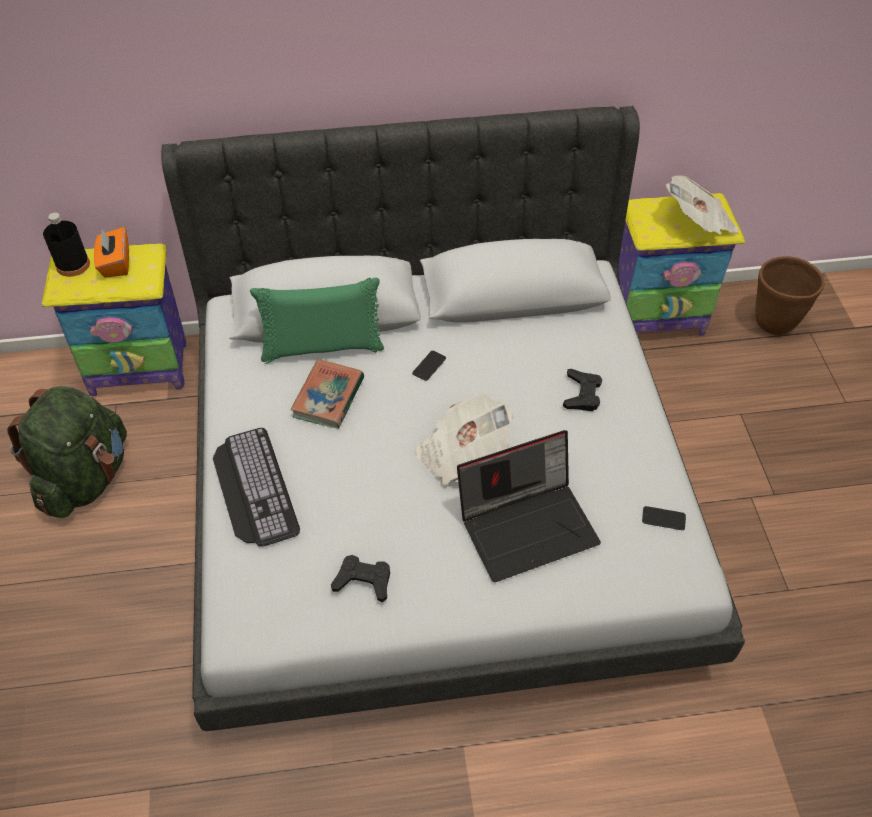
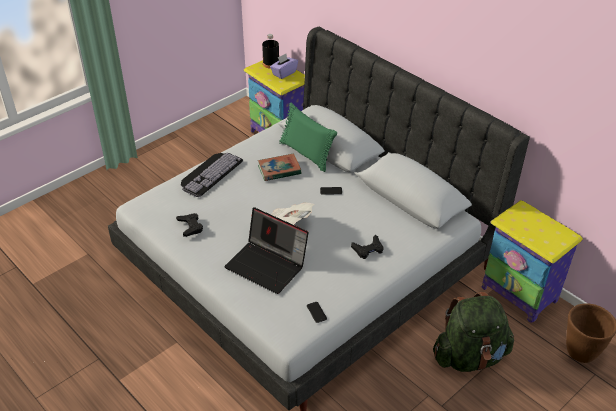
camera: 55 degrees right, 10 degrees down
green backpack [8,386,127,518] -> green backpack moved to [433,292,514,372]
orange tissue box [94,227,129,278] -> purple tissue box [270,54,298,79]
newspaper [666,175,739,235] -> none

